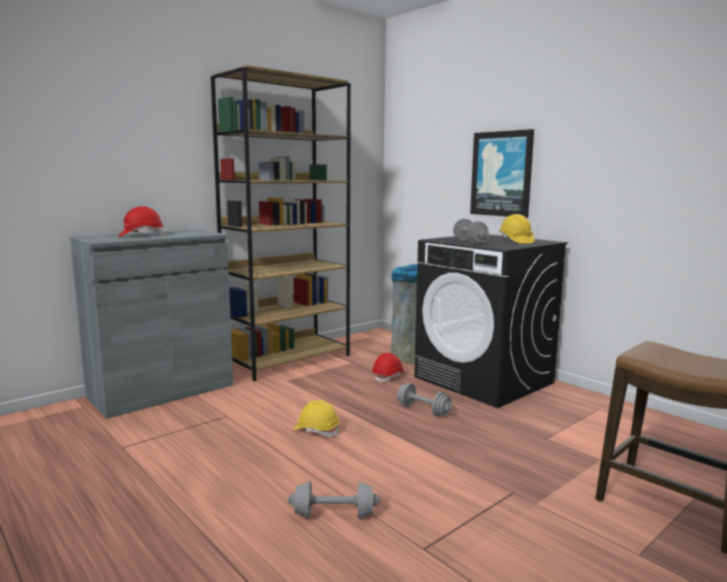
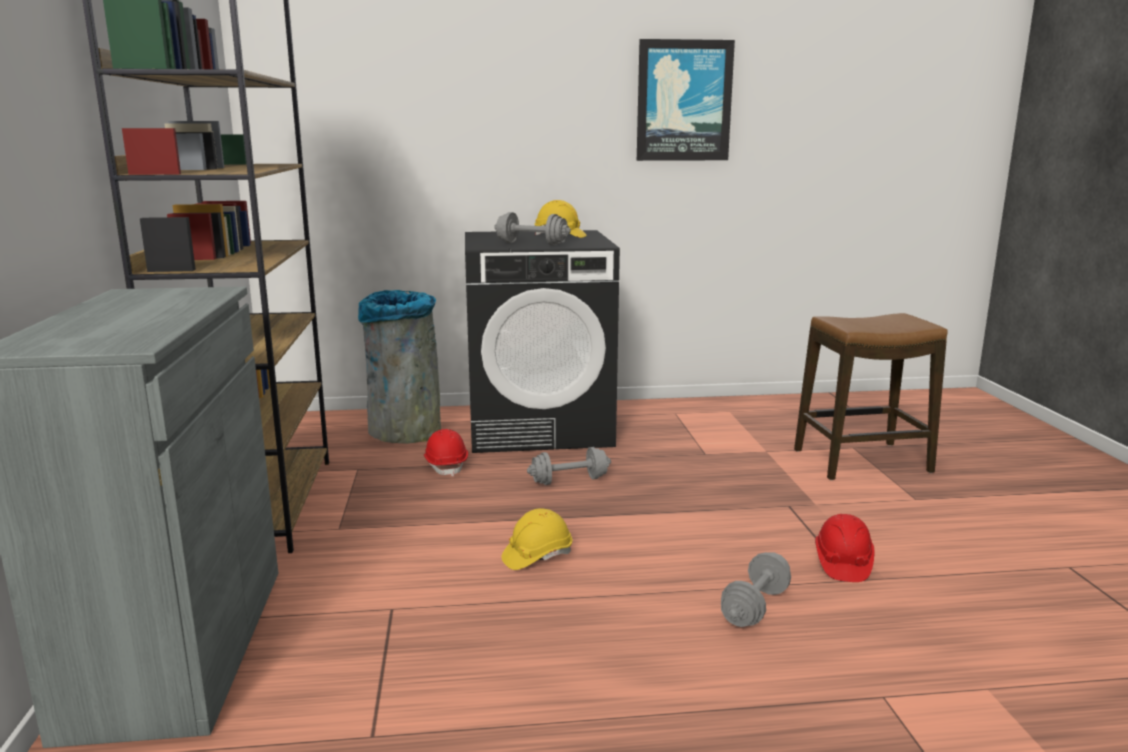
camera: 55 degrees left, 5 degrees up
red hard hat [118,206,164,237] -> red hard hat moved to [815,514,875,582]
picture [470,129,534,218] -> picture moved to [637,39,735,161]

